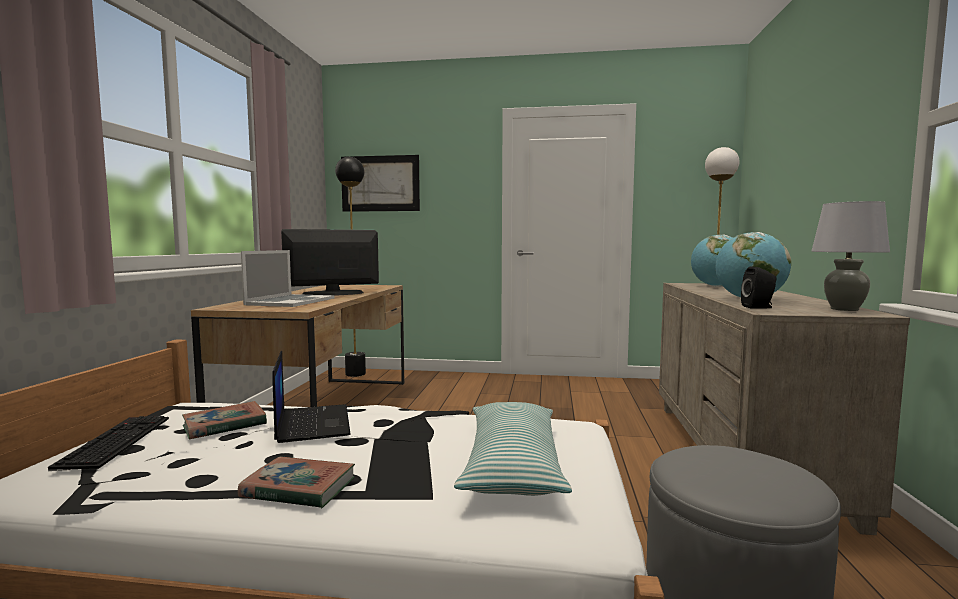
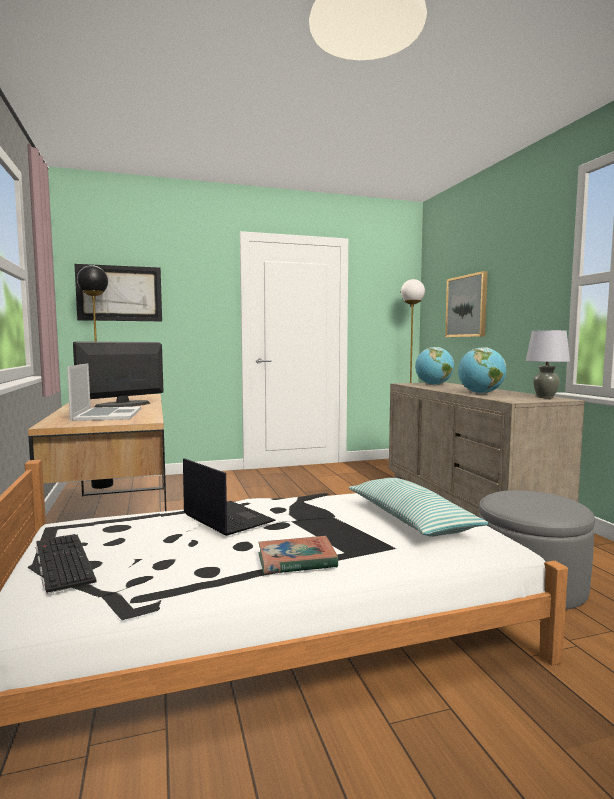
camera: 25 degrees left, 0 degrees up
book [182,401,267,439] -> none
black speaker [741,267,776,309] -> none
none -> picture [445,271,488,337]

